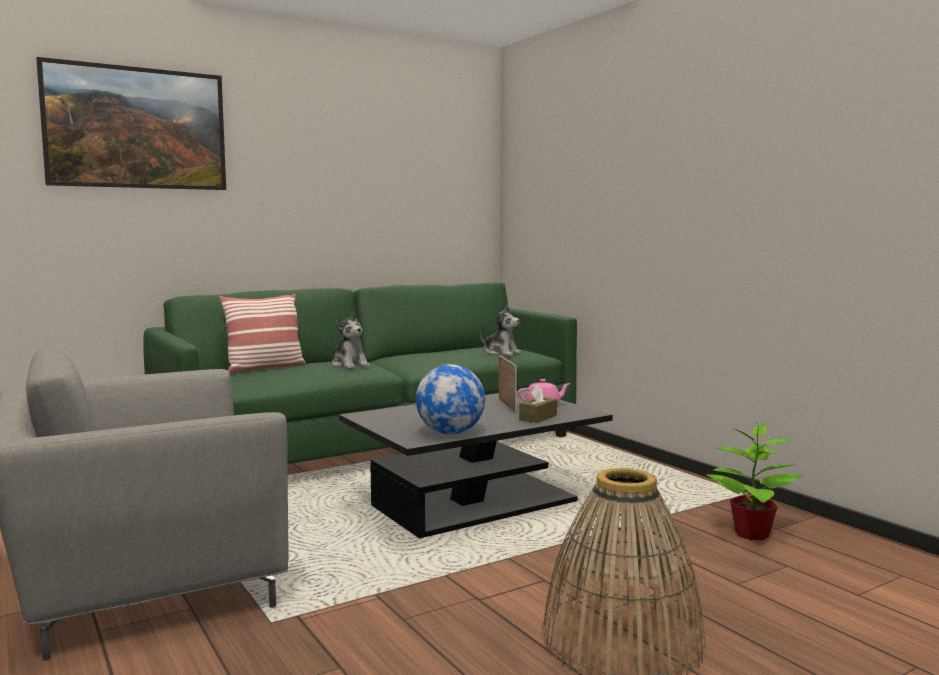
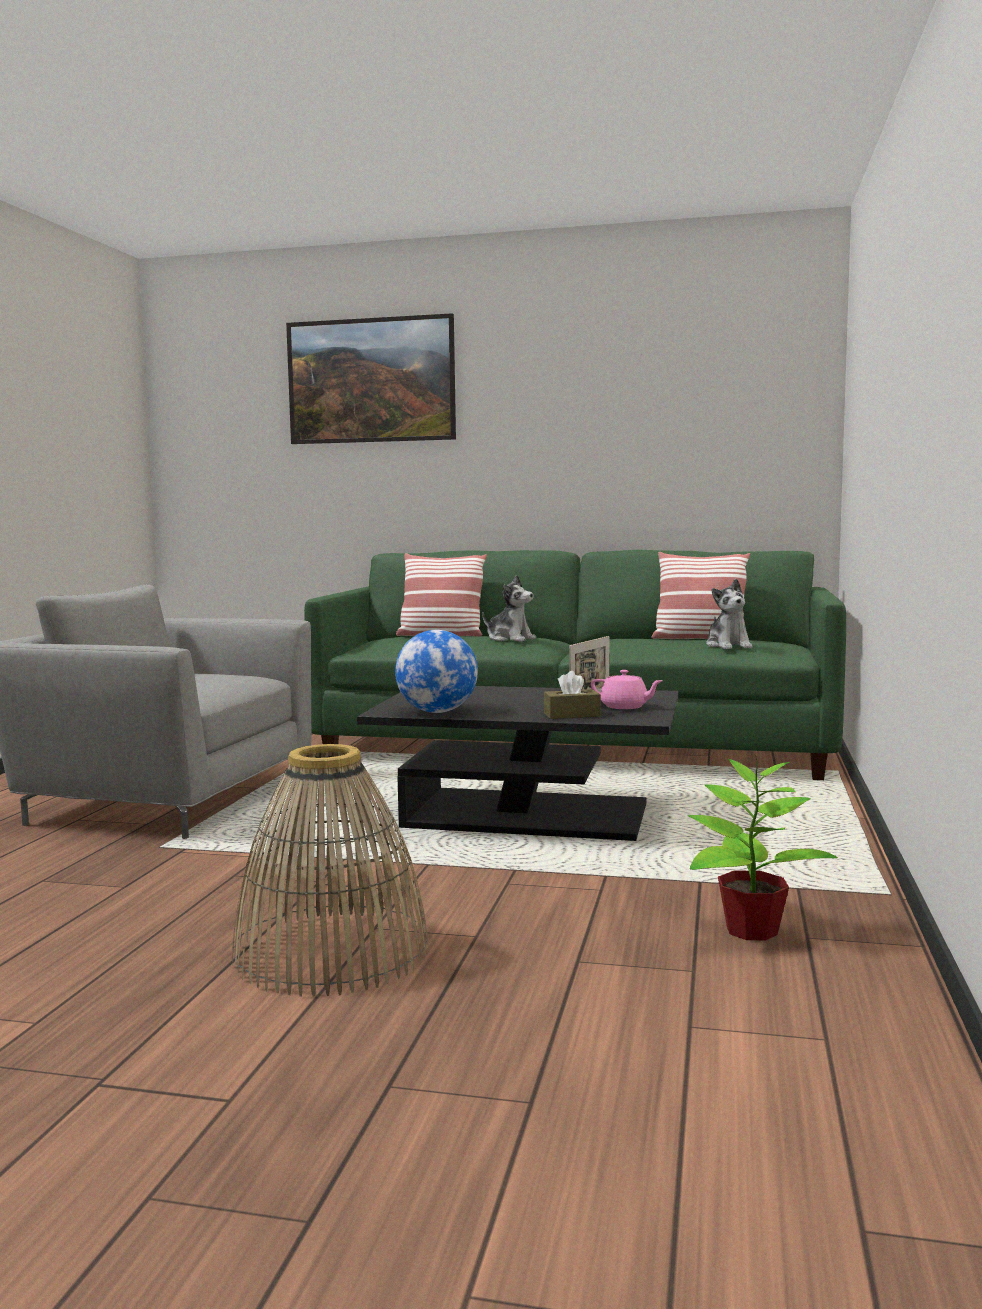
camera: 45 degrees right, 0 degrees up
plush toy [332,312,370,369] -> plush toy turned 60 degrees counterclockwise [482,575,536,642]
none -> pillow [652,552,750,639]

